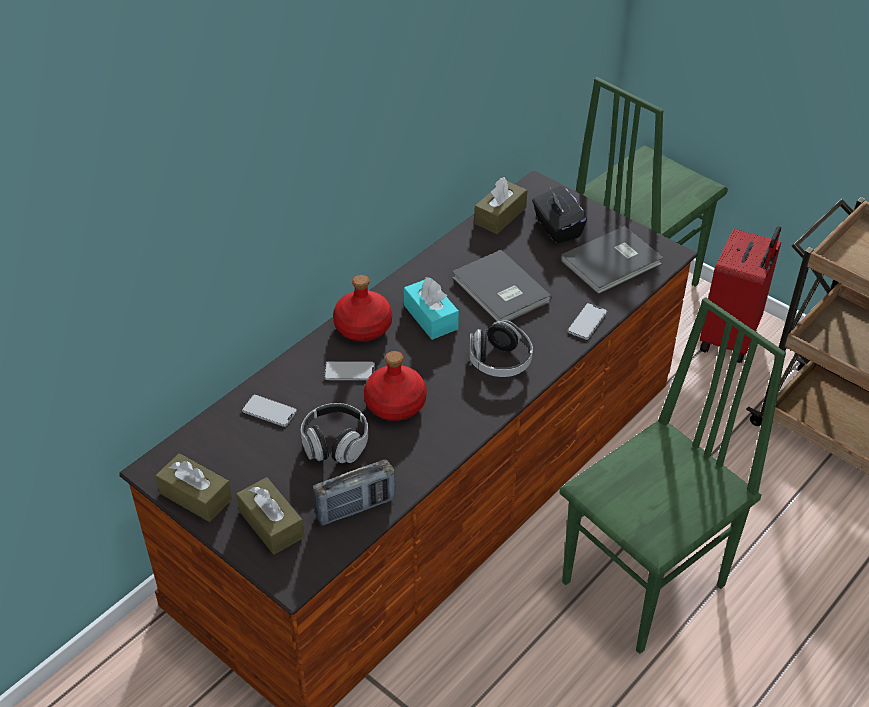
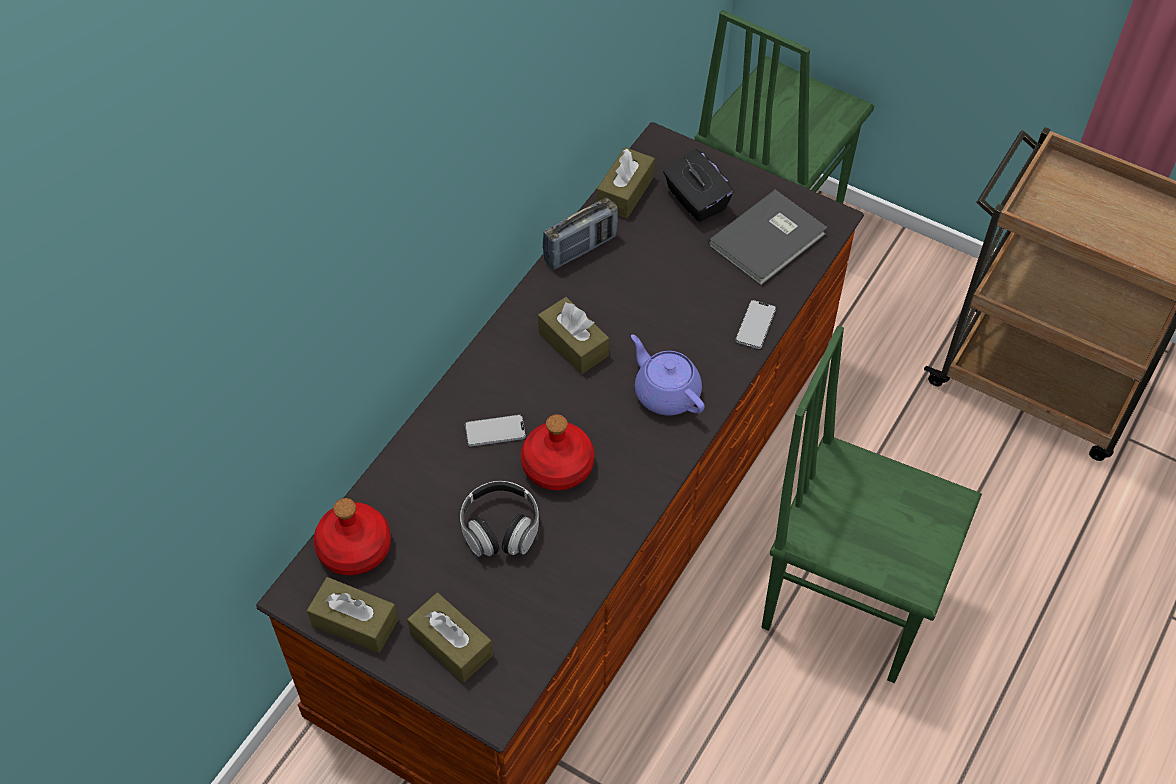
camera: 10 degrees left, 10 degrees up
phone [242,394,297,427] -> none
radio [313,460,395,526] -> radio moved to [543,198,618,270]
red bottle [333,275,392,342] -> red bottle moved to [314,498,391,575]
turquoise tissue box [404,277,459,340] -> brown tissue box [538,297,609,374]
grey book [452,250,551,322] -> none
headphones [470,320,533,377] -> purple teapot [631,334,705,415]
green chair [560,297,786,654] -> green chair turned 105 degrees counterclockwise [762,326,982,683]
red suitcase [700,226,781,363] -> none

